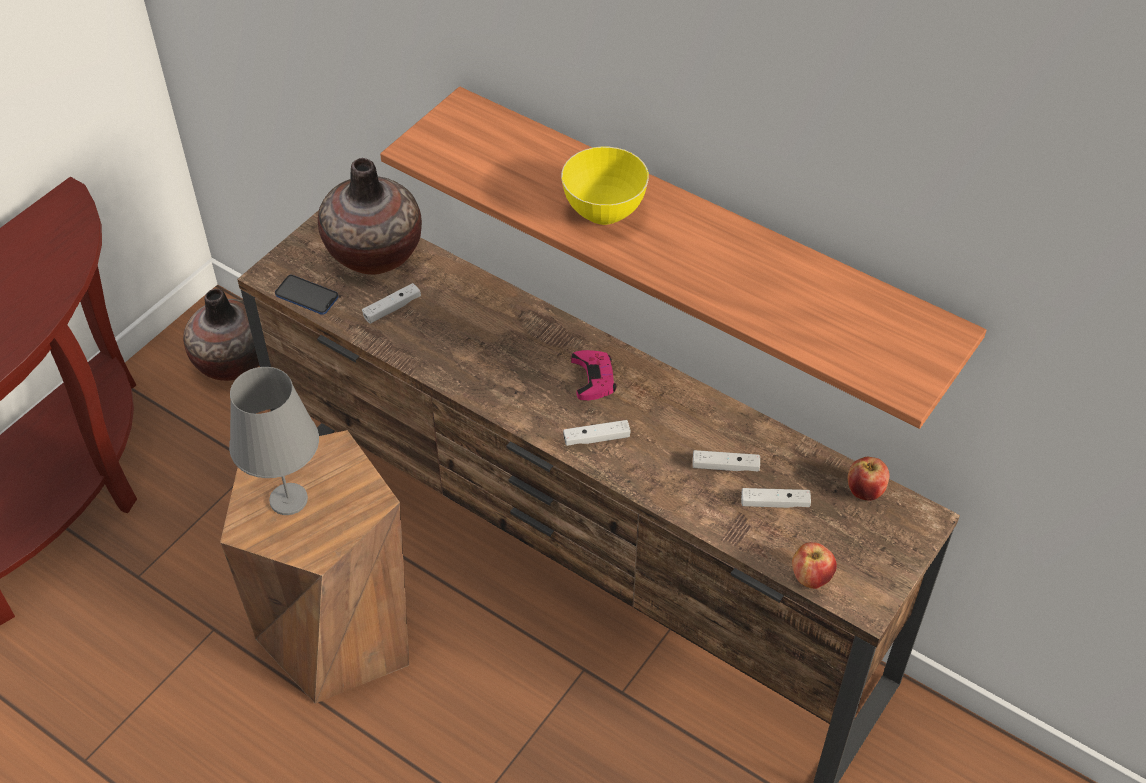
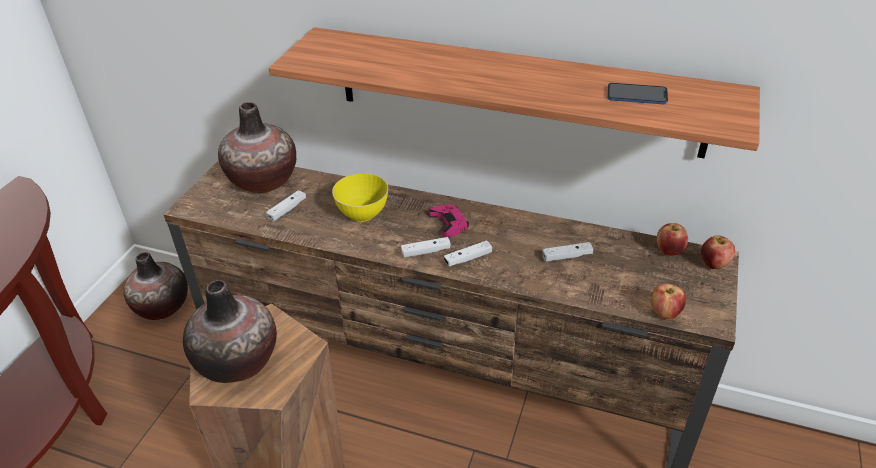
camera: 15 degrees left, 10 degrees down
grey table lamp [229,367,319,515] -> vase [183,280,277,383]
phone [275,275,339,315] -> phone moved to [607,83,668,104]
yellow bowl [561,147,649,225] -> yellow bowl moved to [332,173,388,222]
white game controller [741,488,811,508] -> white game controller moved to [401,237,451,258]
none -> apple [701,235,735,269]

